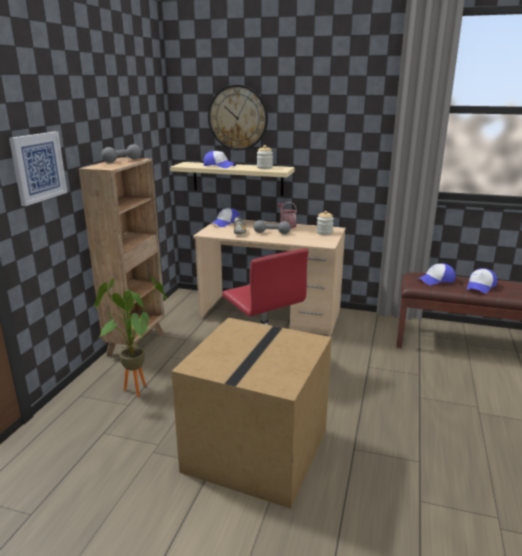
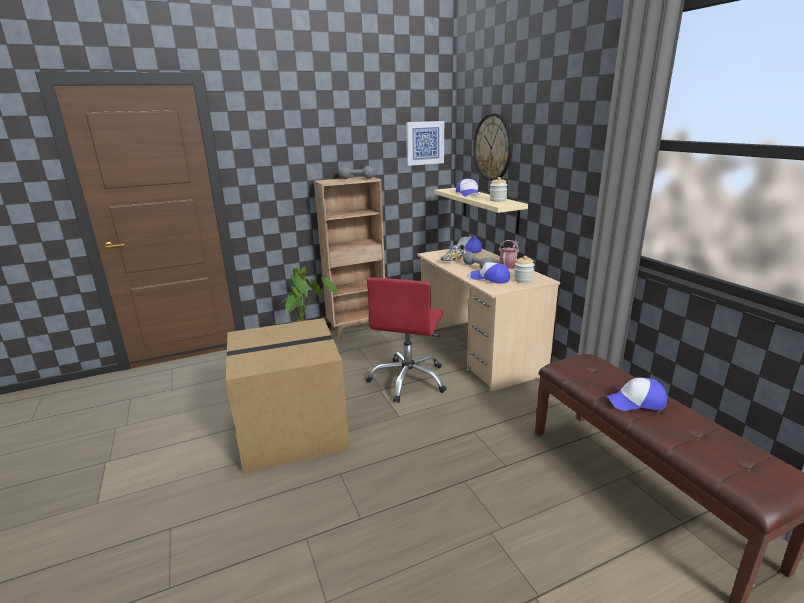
camera: 50 degrees right, 0 degrees up
picture [9,131,67,206] -> picture moved to [406,121,444,166]
cap [417,263,456,285] -> cap moved to [470,262,510,283]

